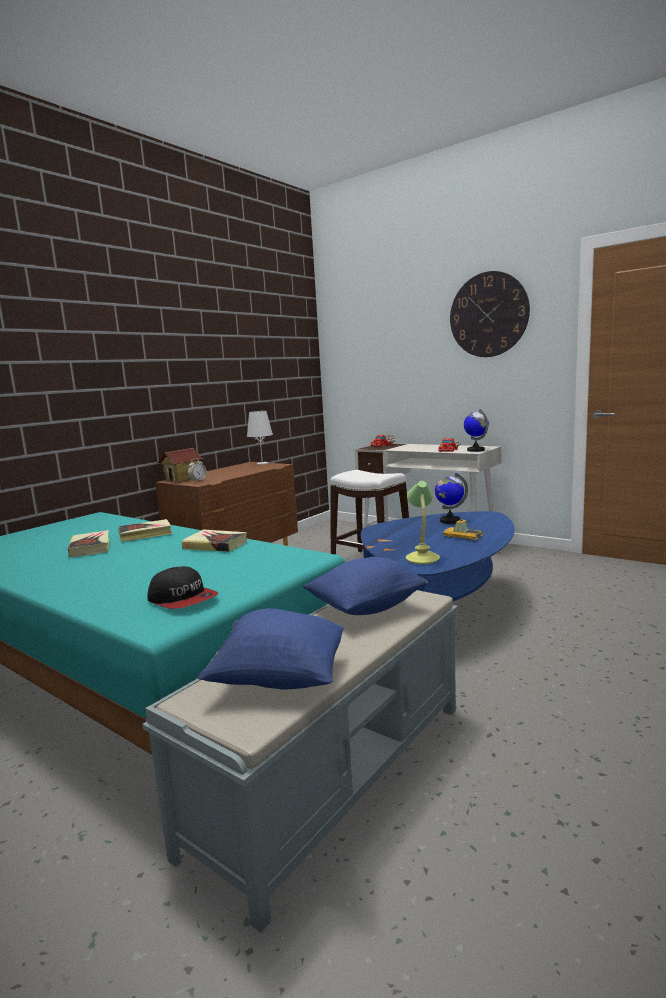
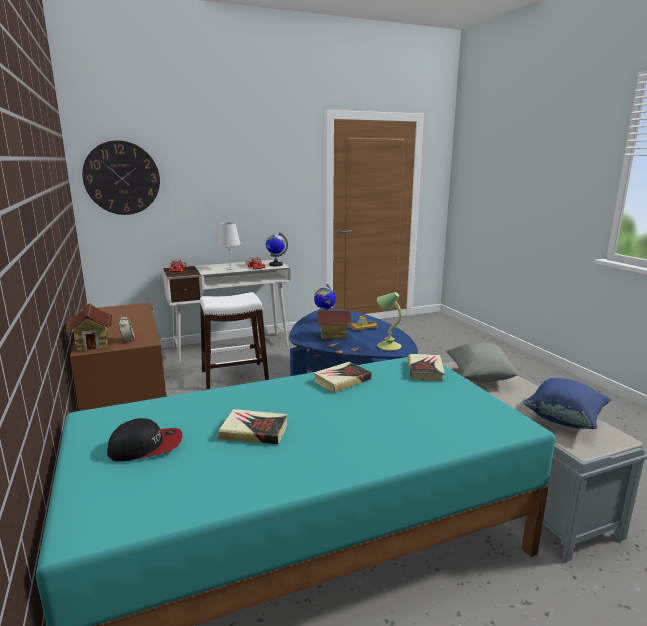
camera: 60 degrees left, 5 degrees up
book [118,519,173,542] -> book moved to [408,354,445,381]
cap [147,566,218,609] -> cap moved to [107,418,182,462]
white table lamp [247,411,273,465] -> white table lamp moved to [217,222,241,270]
blue pillow [303,557,428,615] -> grey pillow [446,342,519,383]
wall clock [450,271,530,357] -> wall clock moved to [82,140,160,215]
none -> toy house [317,310,352,339]

